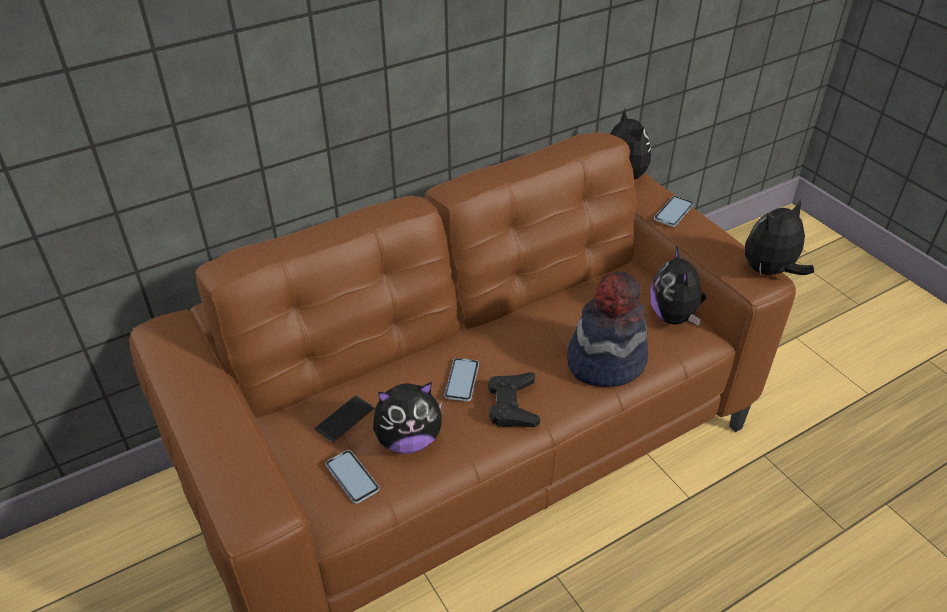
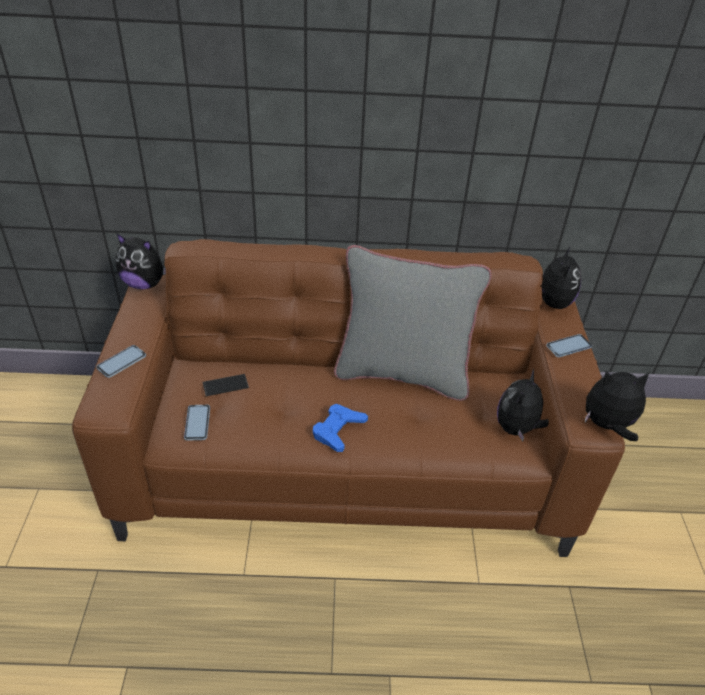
camera: 30 degrees right, 0 degrees up
plush toy [373,382,442,454] -> plush toy moved to [116,234,166,289]
phone [444,358,479,402] -> phone moved to [96,345,146,378]
black game controller [488,372,540,427] -> blue game controller [313,404,368,452]
hat [567,271,648,387] -> none
none -> grey pillow [334,245,492,401]

